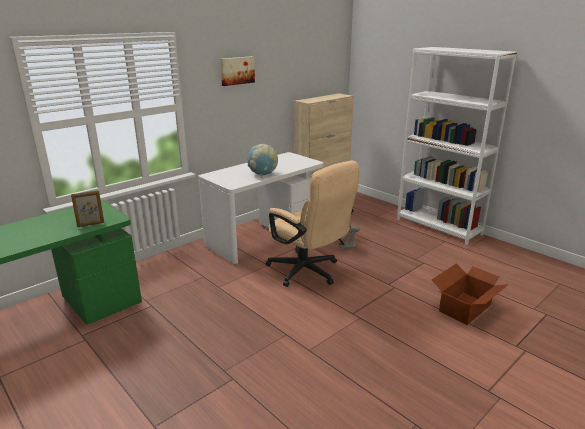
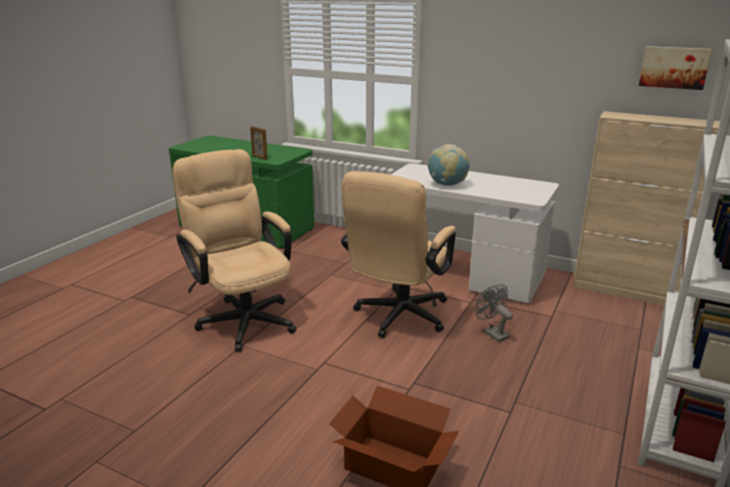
camera: 70 degrees right, 0 degrees up
picture [220,56,255,86] -> picture moved to [639,46,712,90]
none -> beige office chair [173,149,297,352]

